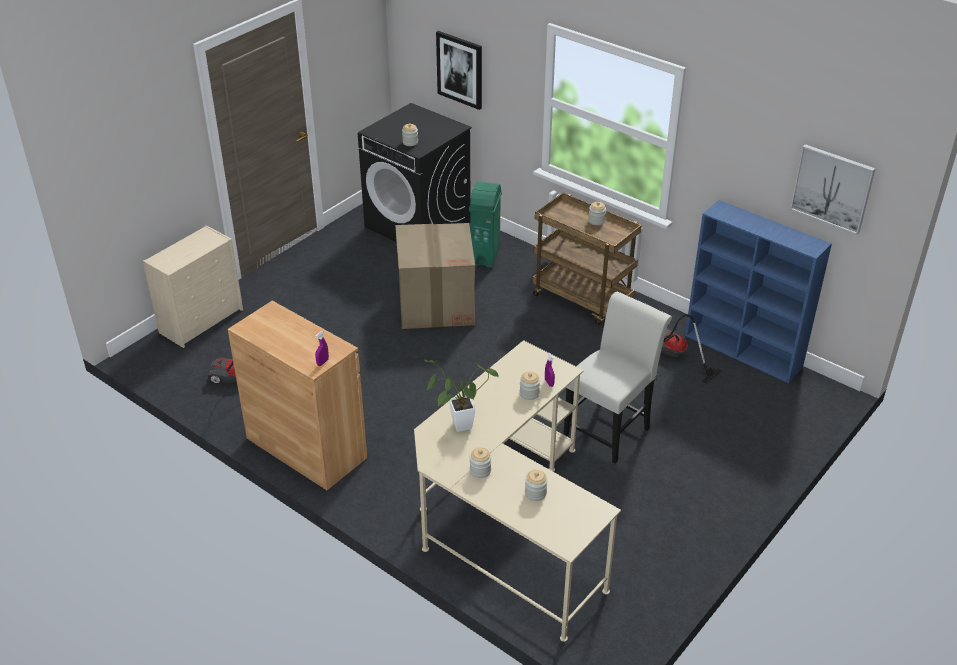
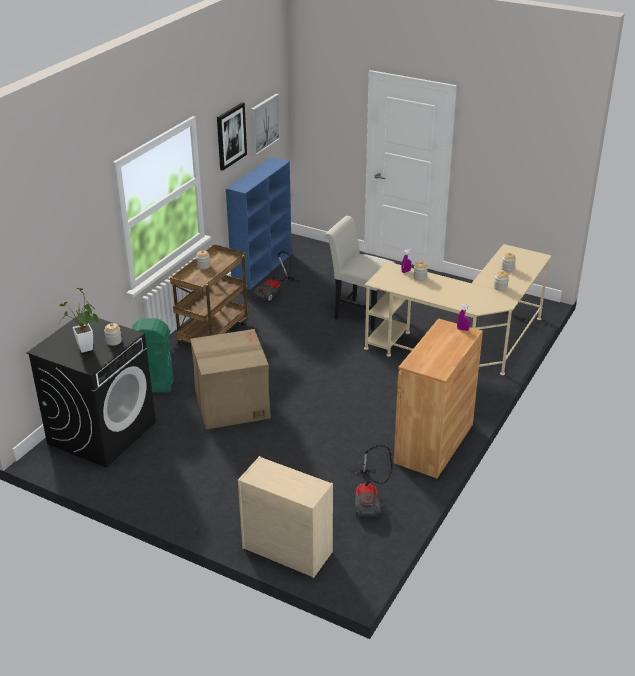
camera: 100 degrees left, 5 degrees down
potted plant [424,360,498,432] -> potted plant moved to [59,288,99,353]
picture [436,31,482,110] -> picture moved to [217,102,247,171]

